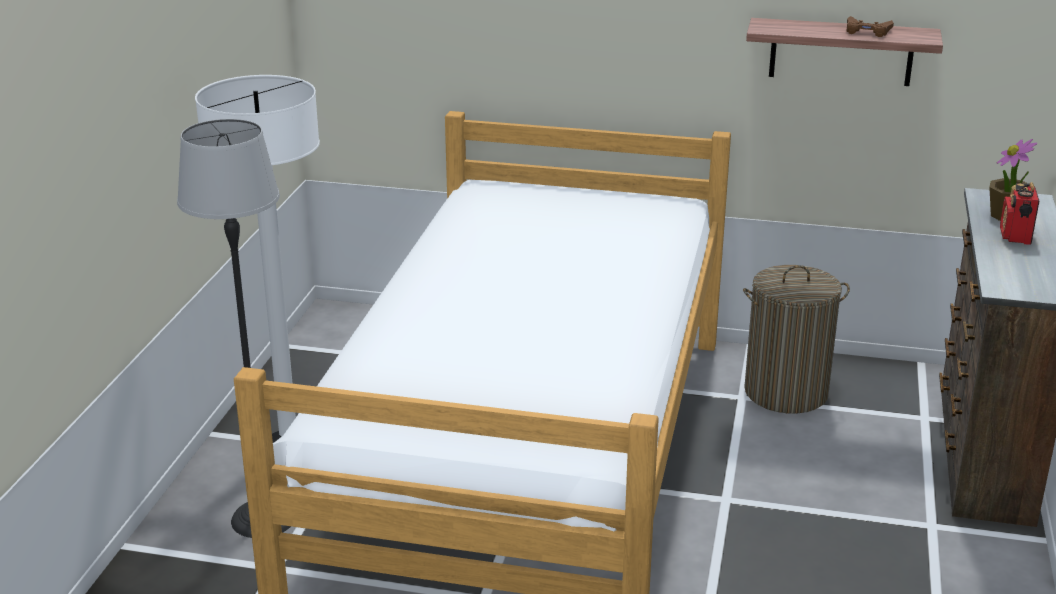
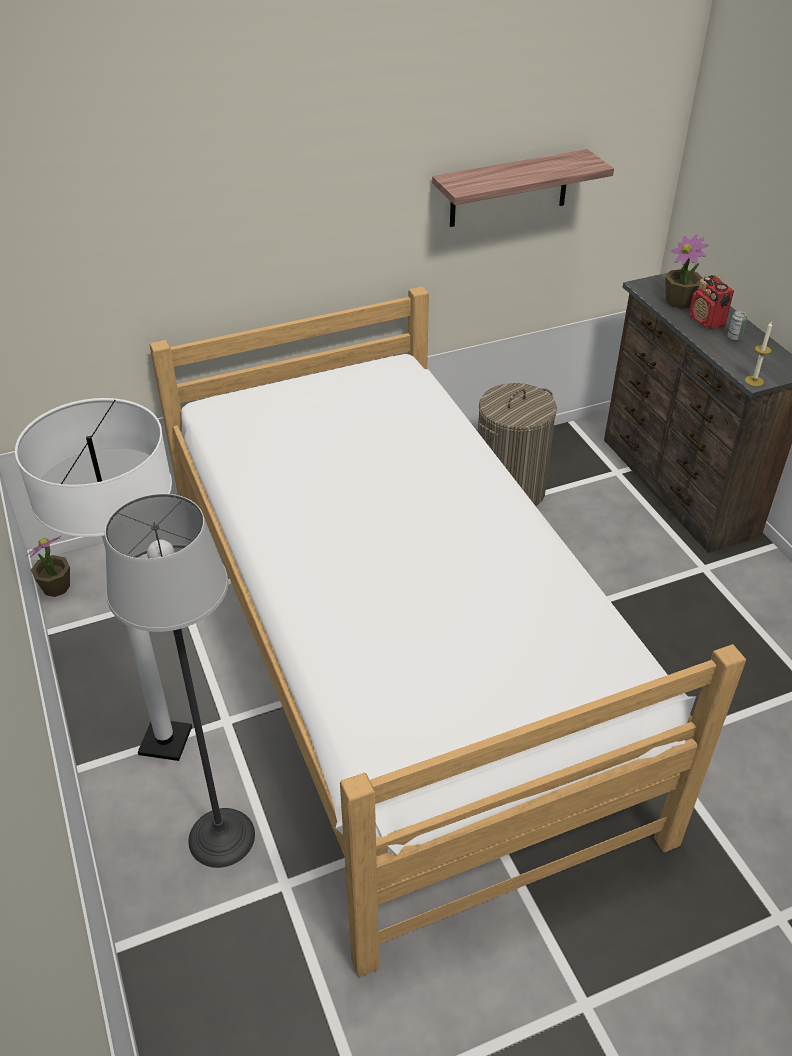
camera: 35 degrees left, 15 degrees up
brown game controller [846,16,894,37] -> none
none -> potted plant [26,536,70,597]
none -> can [727,310,747,340]
none -> candle [745,322,772,386]

